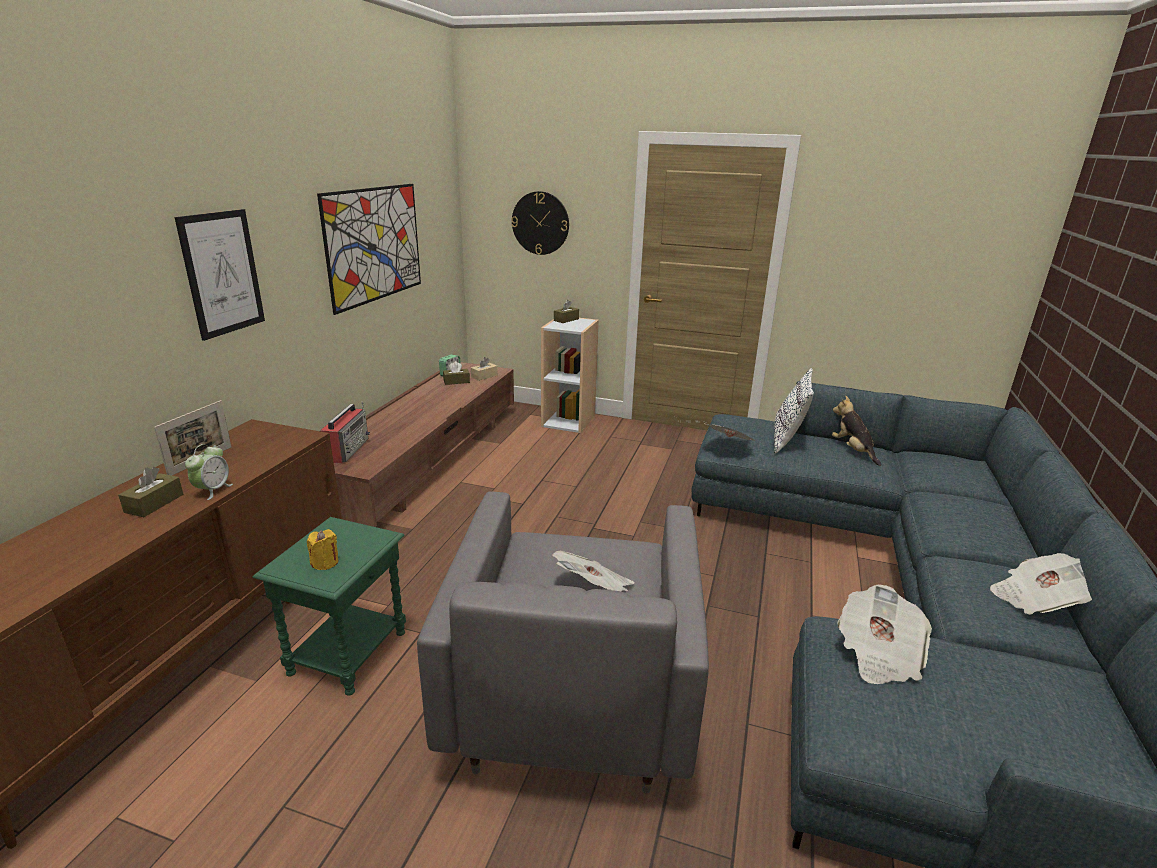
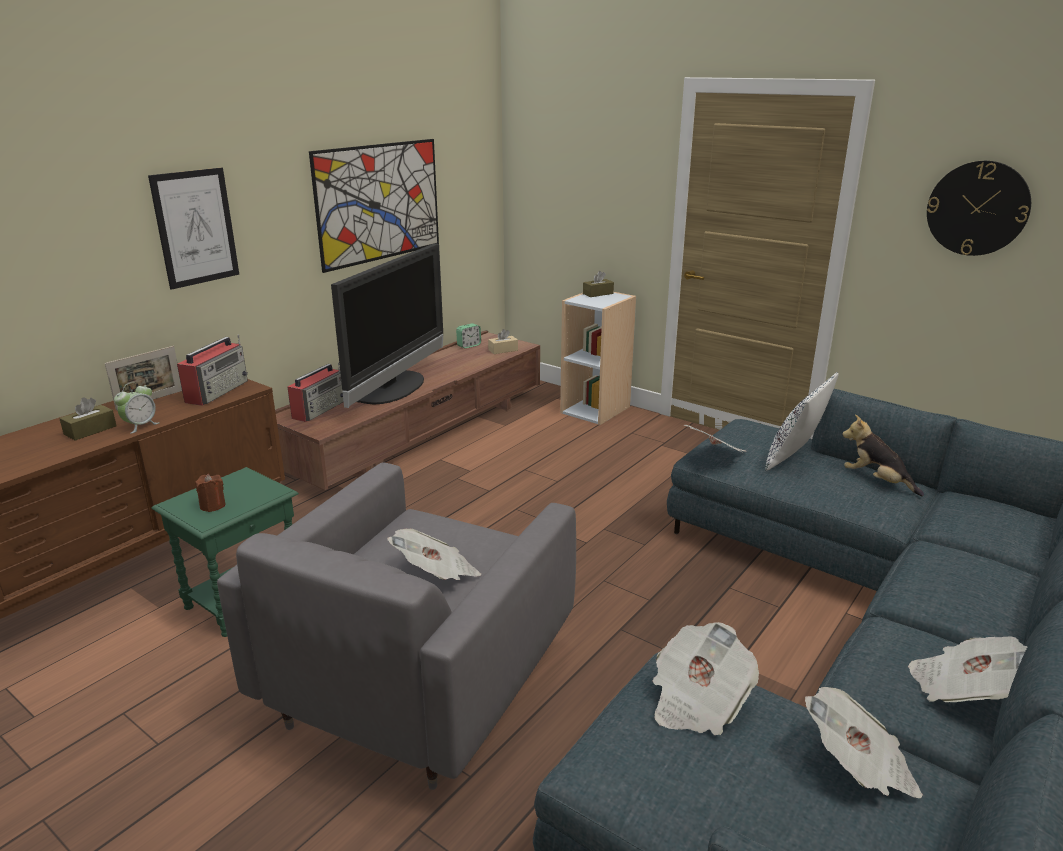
camera: 20 degrees right, 0 degrees up
yellow candle [307,529,339,570] -> brown candle [195,474,226,512]
brown tissue box [443,361,470,385] -> none
wall clock [511,191,569,255] -> wall clock moved to [927,161,1031,256]
plush toy [832,396,881,466] -> plush toy turned 45 degrees counterclockwise [842,414,924,496]
none -> radio [177,334,248,406]
none -> television [331,243,443,408]
none -> newspaper [805,687,923,798]

